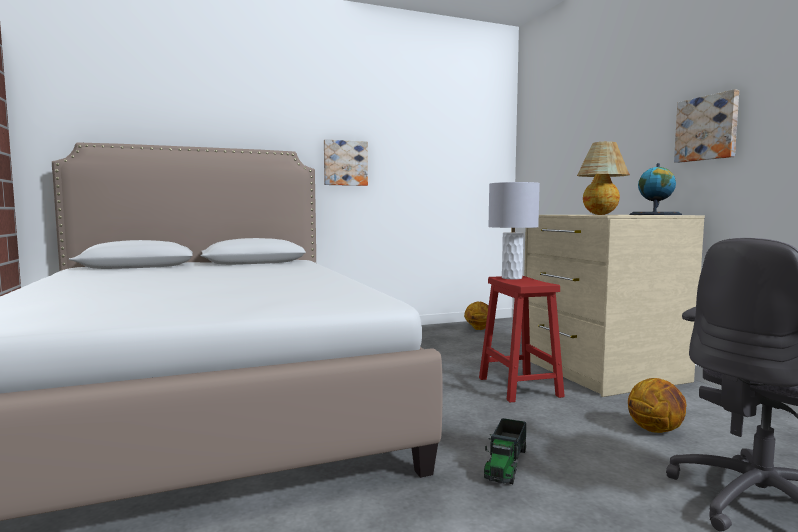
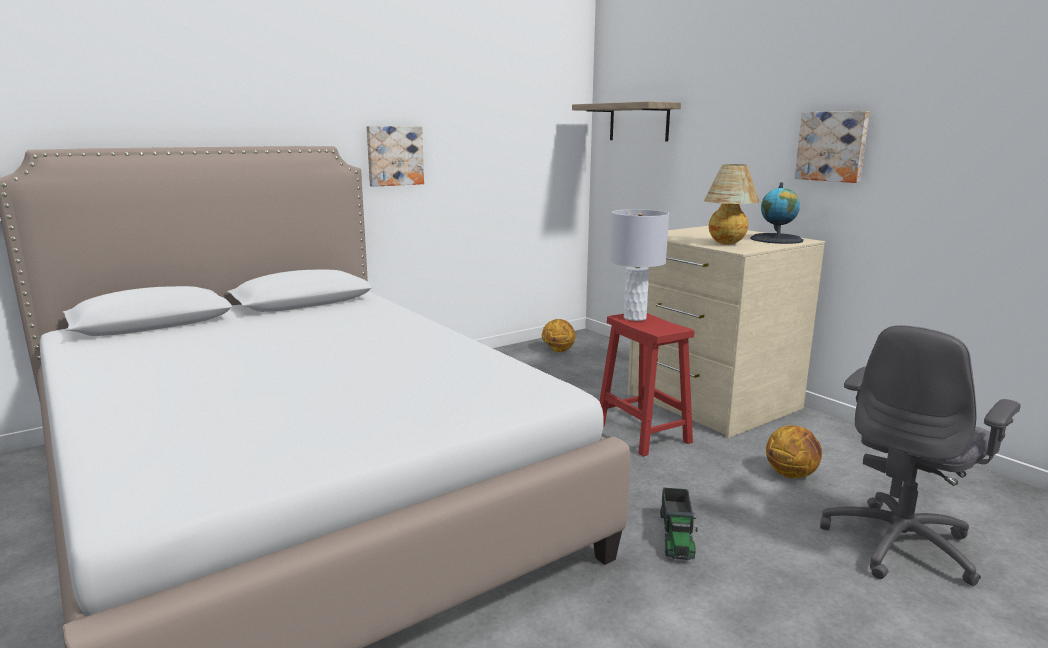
camera: 15 degrees left, 10 degrees up
none -> shelf [572,101,681,142]

